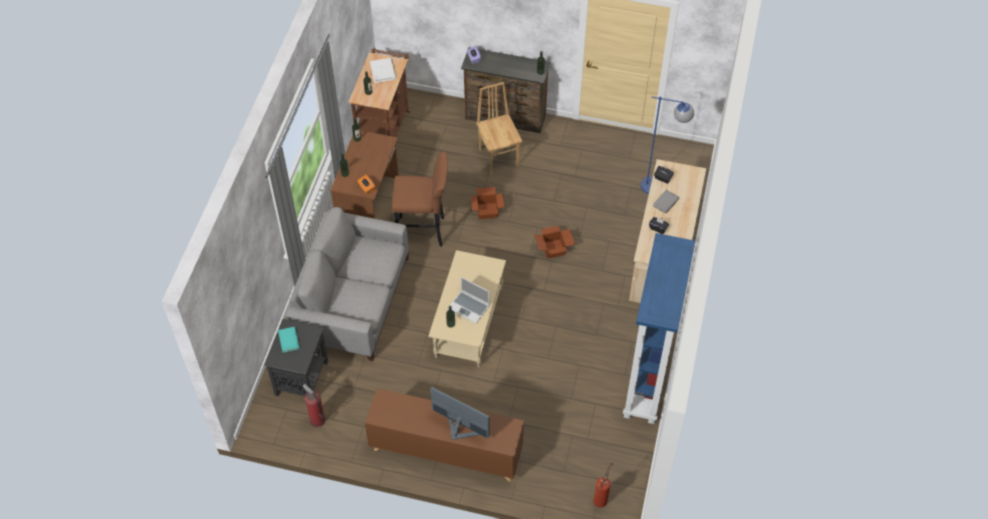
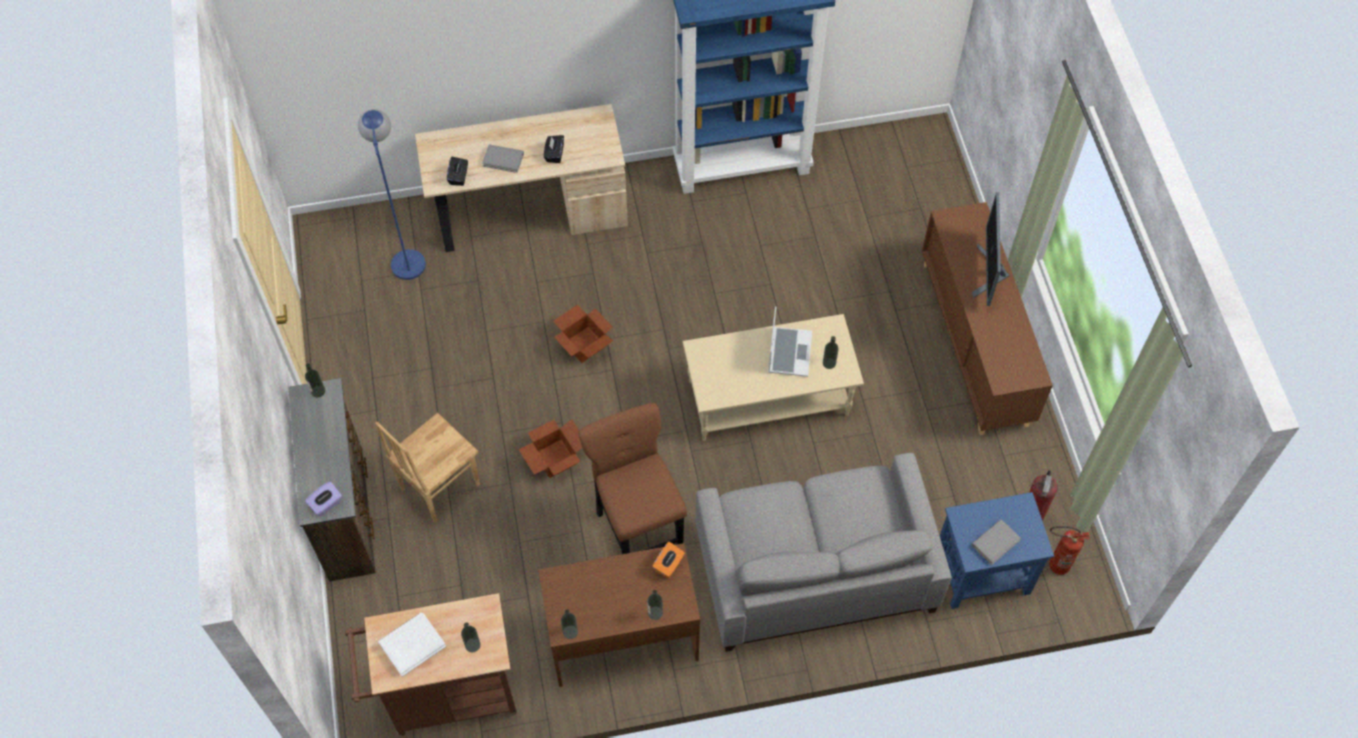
camera: 115 degrees left, 5 degrees up
black side table [264,319,328,396] -> blue side table [940,492,1054,609]
turquoise book [278,327,300,353] -> grey book [972,519,1021,565]
fire extinguisher [594,463,613,508] -> fire extinguisher moved to [1049,526,1090,575]

